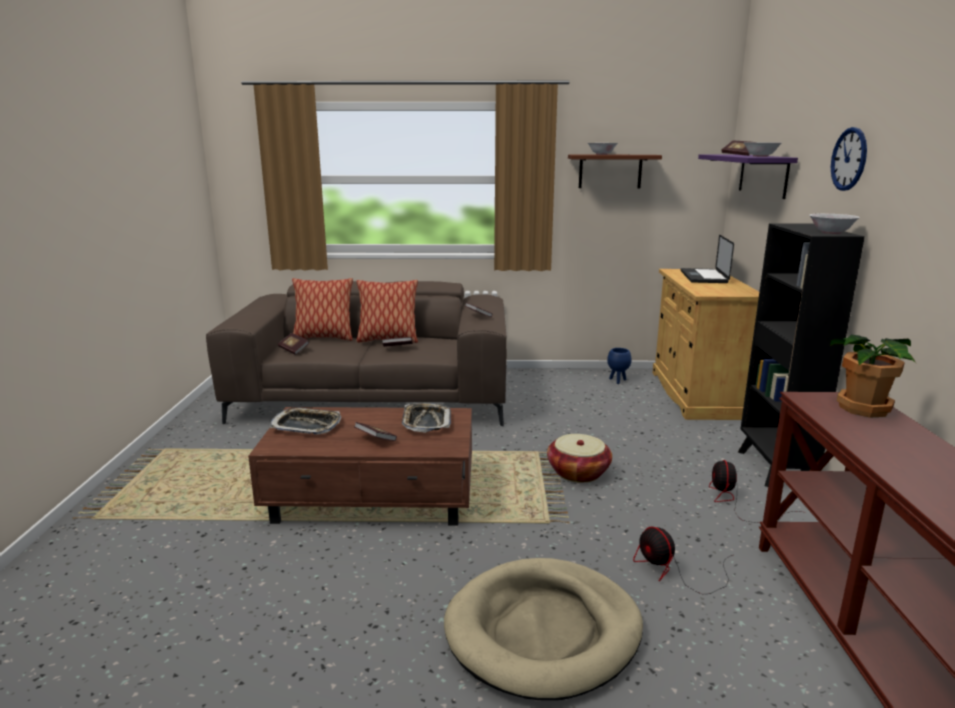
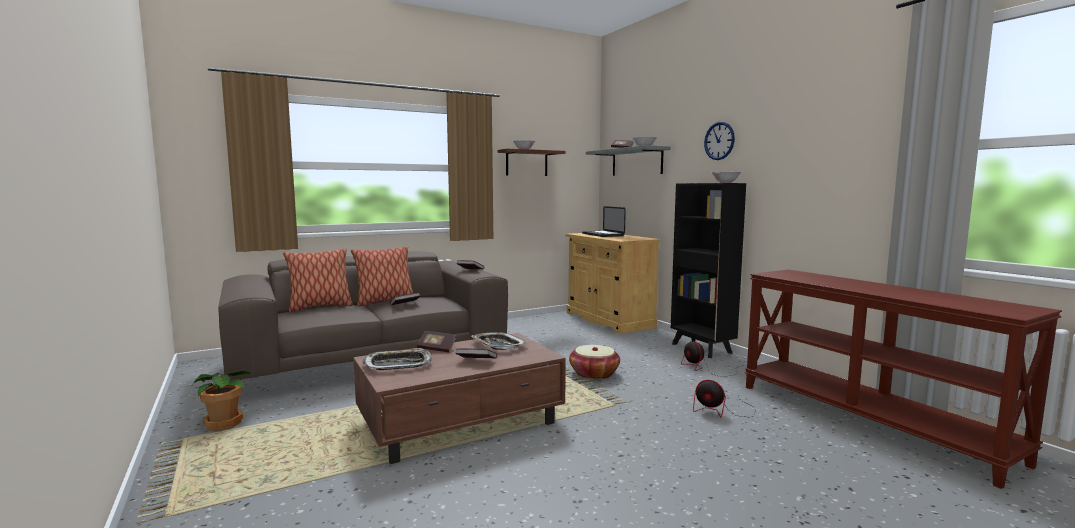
camera: 30 degrees left, 10 degrees down
book [278,333,309,355] -> book moved to [417,331,456,352]
beige dog bed [444,558,643,700] -> none
blue planter [607,348,632,384] -> none
purple shelf [698,154,798,199] -> grey shelf [586,145,671,176]
potted plant [830,335,916,418] -> potted plant moved to [194,371,252,431]

